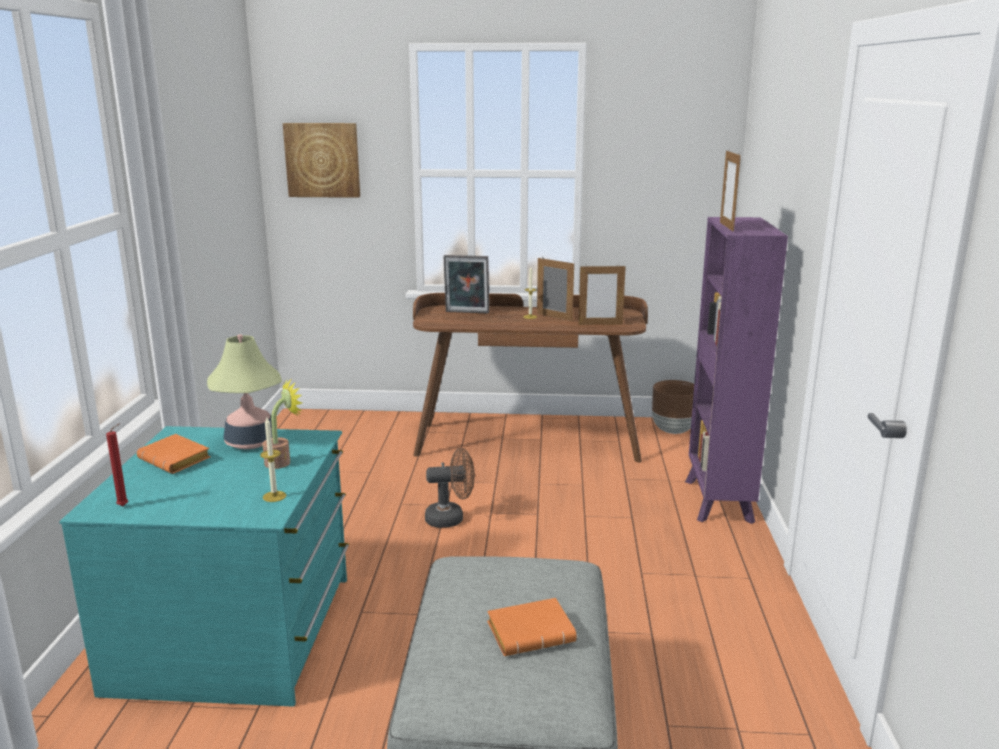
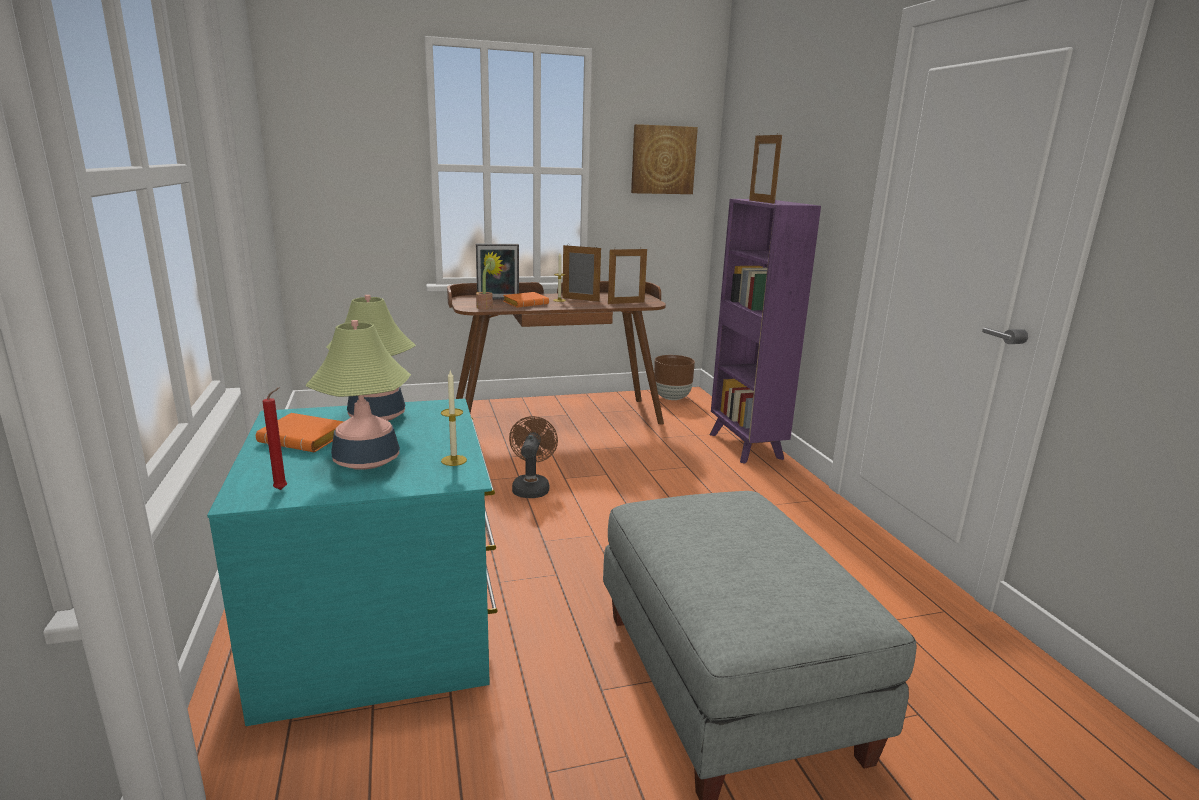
camera: 20 degrees left, 0 degrees up
potted plant [262,377,302,469] -> potted plant moved to [476,252,504,310]
picture [283,123,360,198] -> picture moved to [631,124,698,194]
brown fan [425,448,475,528] -> brown fan turned 60 degrees counterclockwise [509,416,558,498]
orange book [487,598,577,656] -> orange book moved to [503,292,549,308]
none -> table lamp [305,320,411,470]

